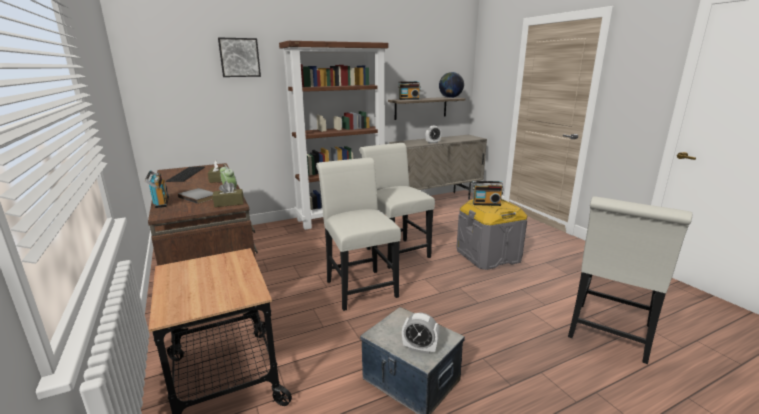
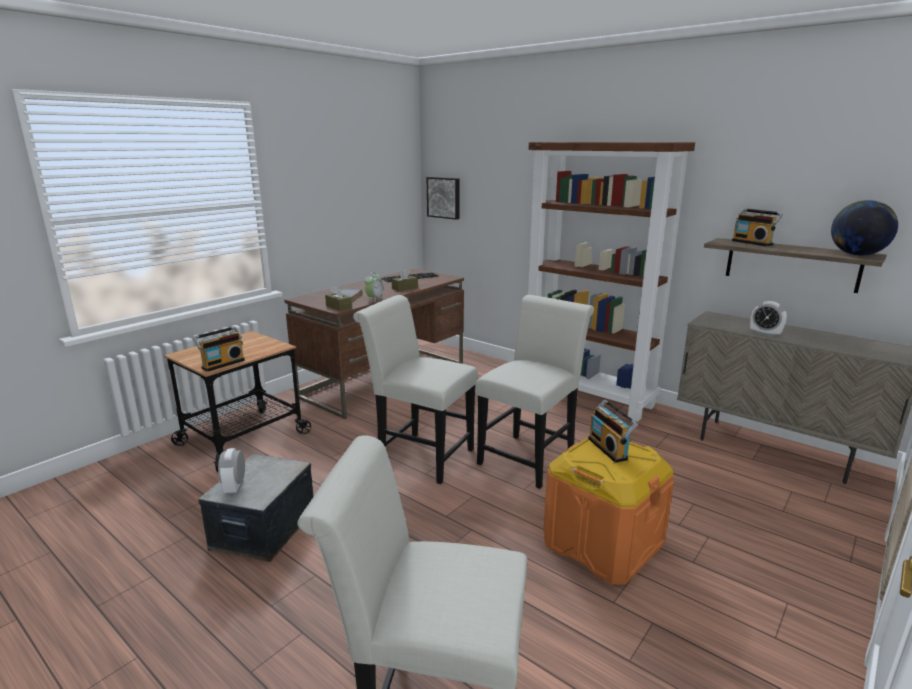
camera: 65 degrees right, 0 degrees up
radio [145,170,169,208] -> radio moved to [193,326,245,372]
picture [218,37,261,77] -> picture moved to [427,177,460,220]
white chair [316,158,401,311] -> white chair turned 105 degrees counterclockwise [353,295,478,484]
grey storage box [456,199,527,270] -> orange storage box [543,437,674,585]

